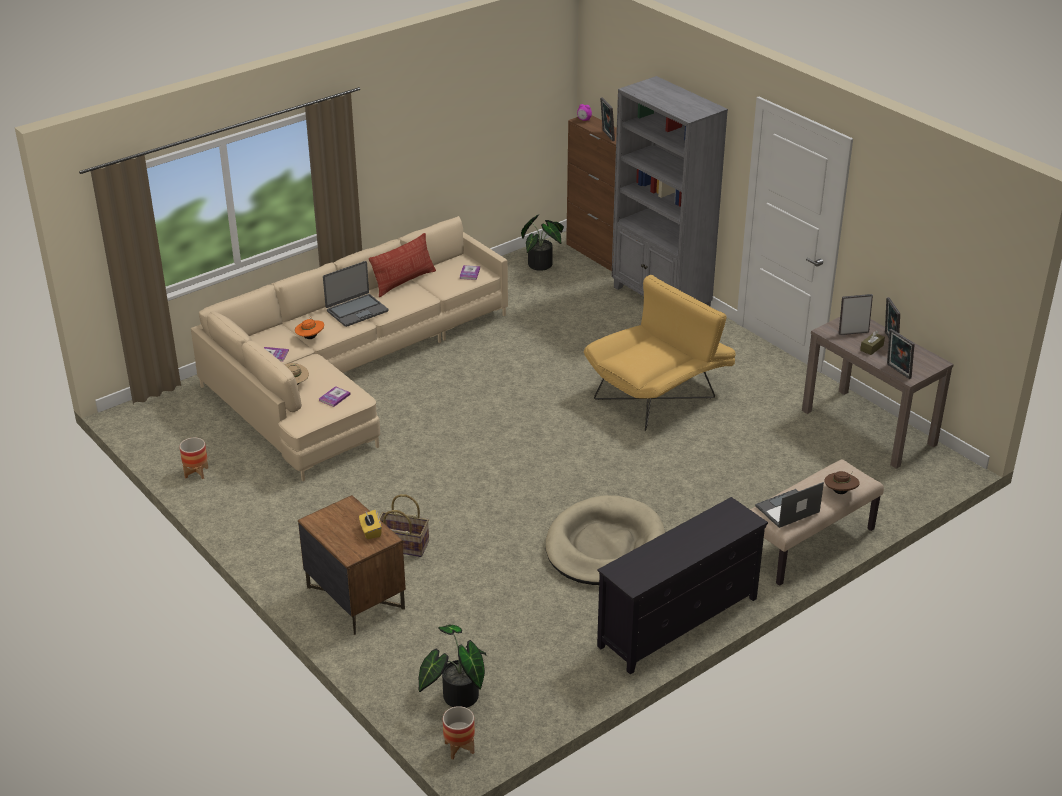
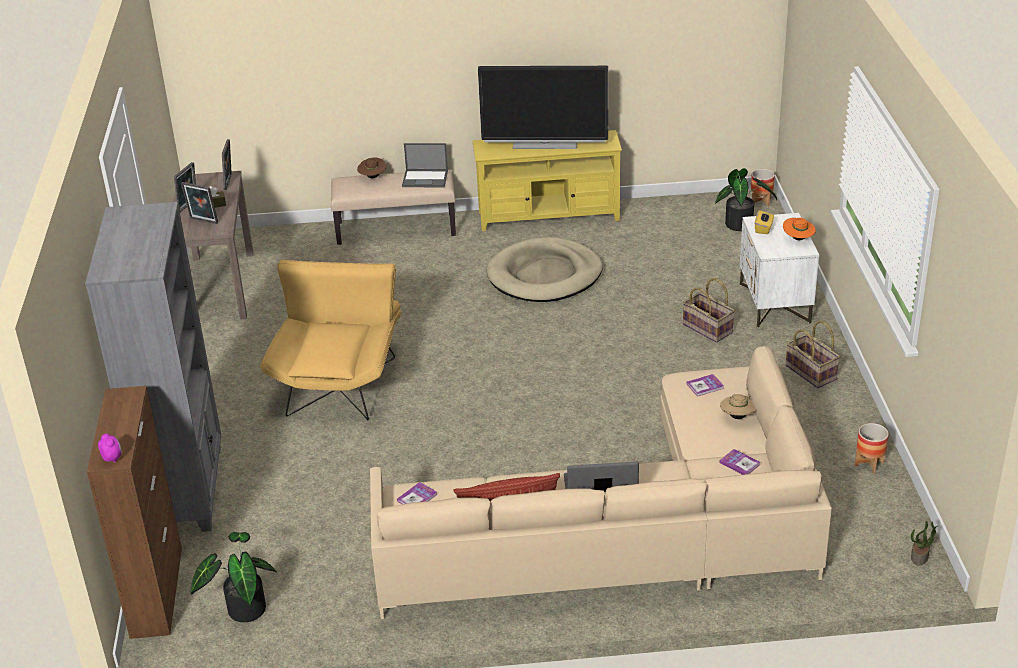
camera: 145 degrees left, 0 degrees up
orange hat [295,316,324,339] -> orange hat moved to [783,218,816,240]
brown nightstand [298,495,406,635] -> white nightstand [740,213,819,328]
yellow armchair [584,275,736,431] -> yellow armchair turned 105 degrees clockwise [260,260,401,420]
black tv stand [597,497,768,674] -> yellow tv stand [473,130,622,231]
picture frame [600,97,615,141] -> none
none -> television [478,66,608,149]
none -> basket [786,321,840,388]
none -> potted plant [911,521,938,565]

